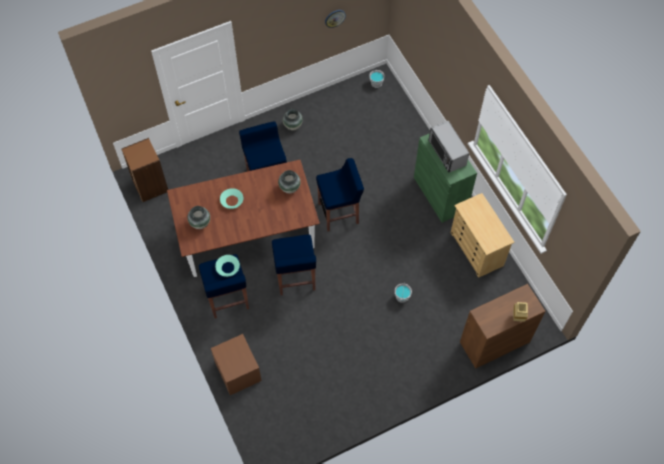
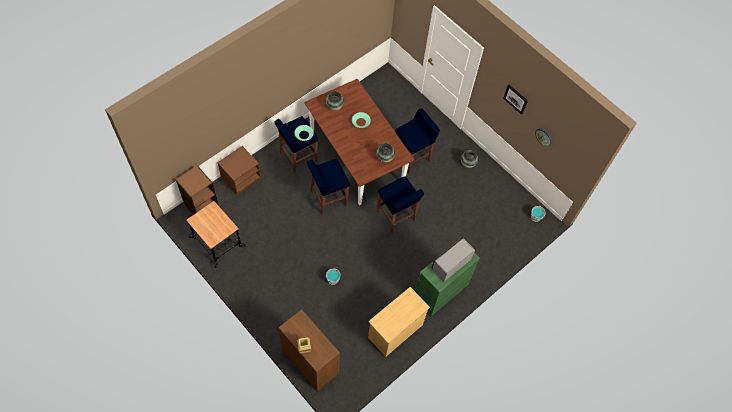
camera: 70 degrees right, 0 degrees up
brown bookcase [121,138,168,202] -> brown bookcase moved to [176,165,219,215]
none -> cart [186,201,246,268]
none -> picture [503,85,528,115]

